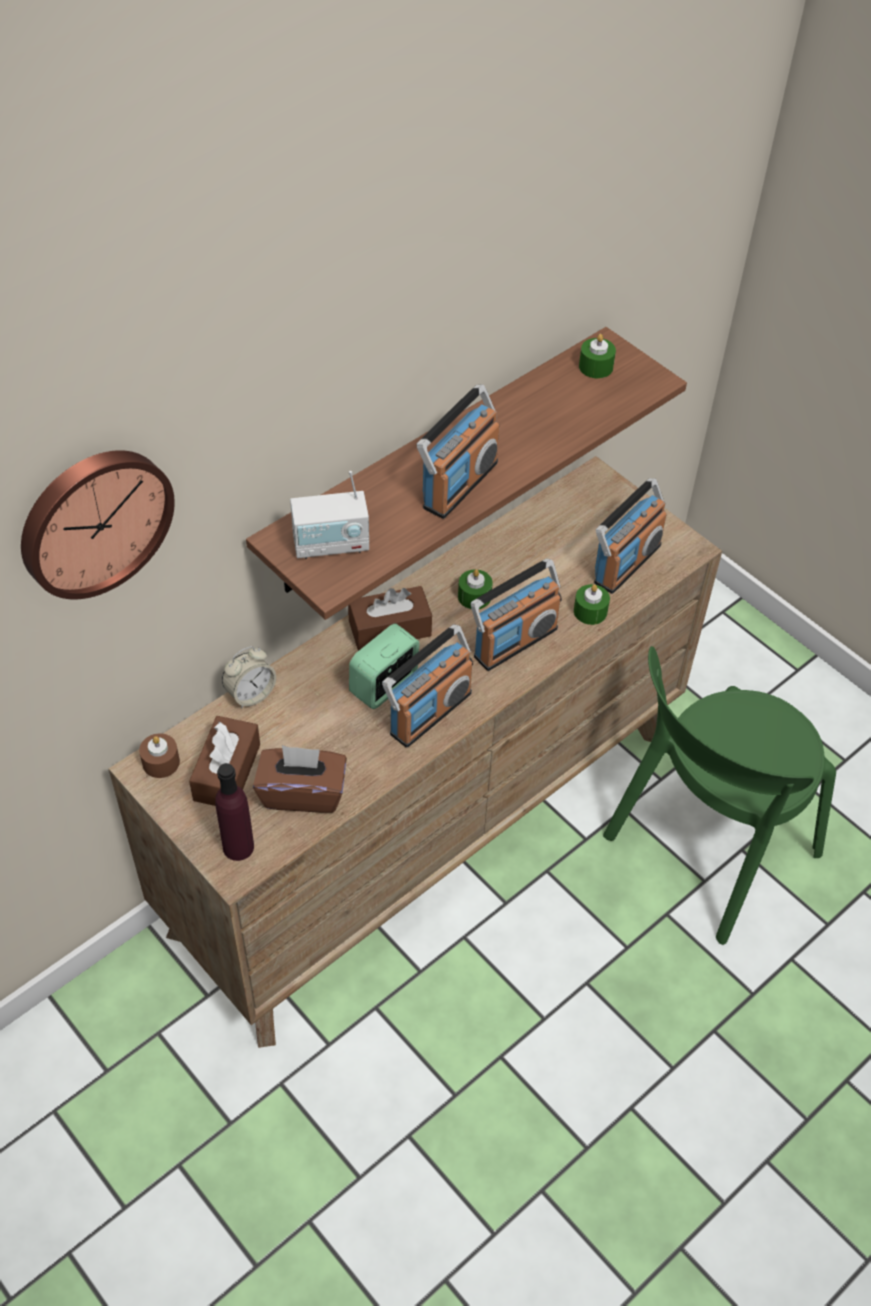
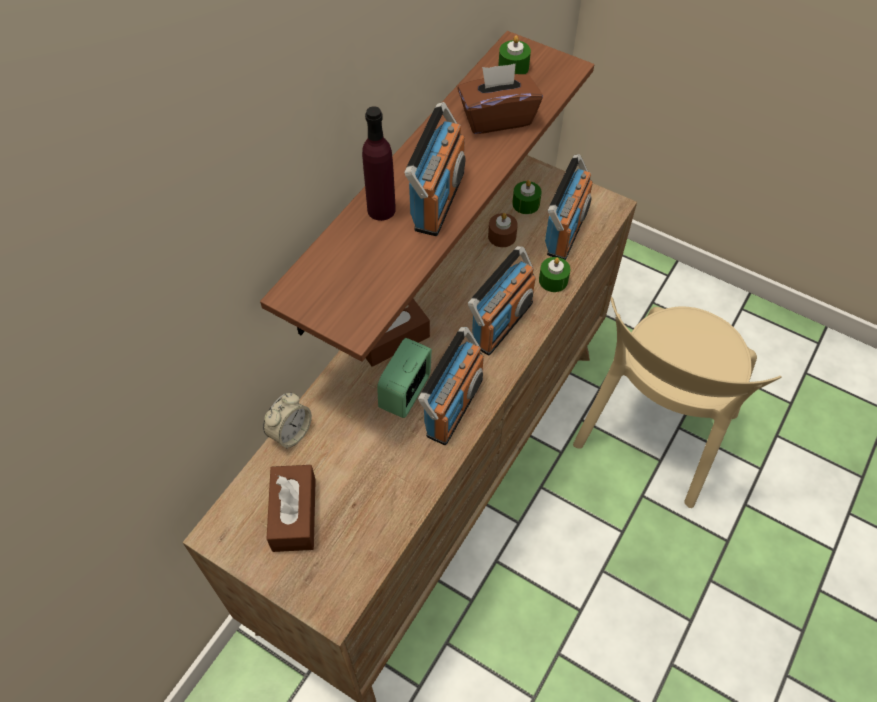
camera: 15 degrees left, 5 degrees up
wall clock [21,450,175,600] -> none
brown candle [139,733,180,778] -> brown candle moved to [488,213,518,247]
purple bottle [215,763,254,861] -> purple bottle moved to [362,106,396,221]
brown tissue box [253,745,347,813] -> brown tissue box moved to [457,63,543,134]
radio [290,471,369,559] -> none
green candle [458,569,493,609] -> green candle moved to [512,180,542,214]
green chair [603,646,836,945] -> beige chair [573,297,782,508]

